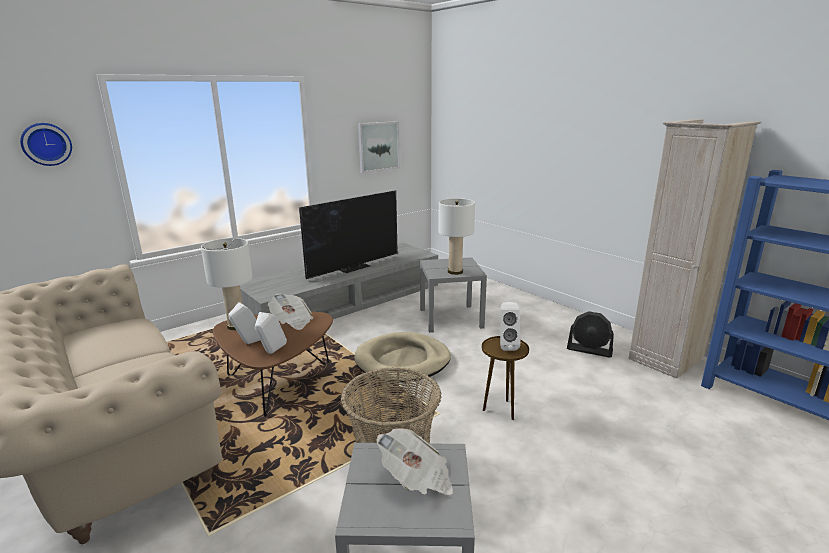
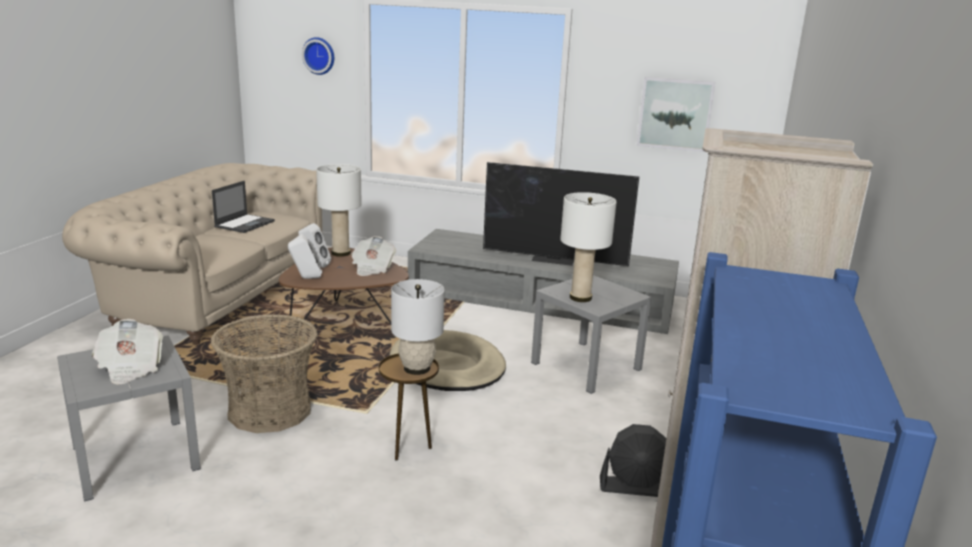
camera: 55 degrees right, 0 degrees up
white speaker [500,302,521,351] -> white table lamp [391,279,445,375]
black fan [567,311,614,358] -> black fan turned 75 degrees counterclockwise [600,424,666,497]
none -> laptop [212,181,275,233]

